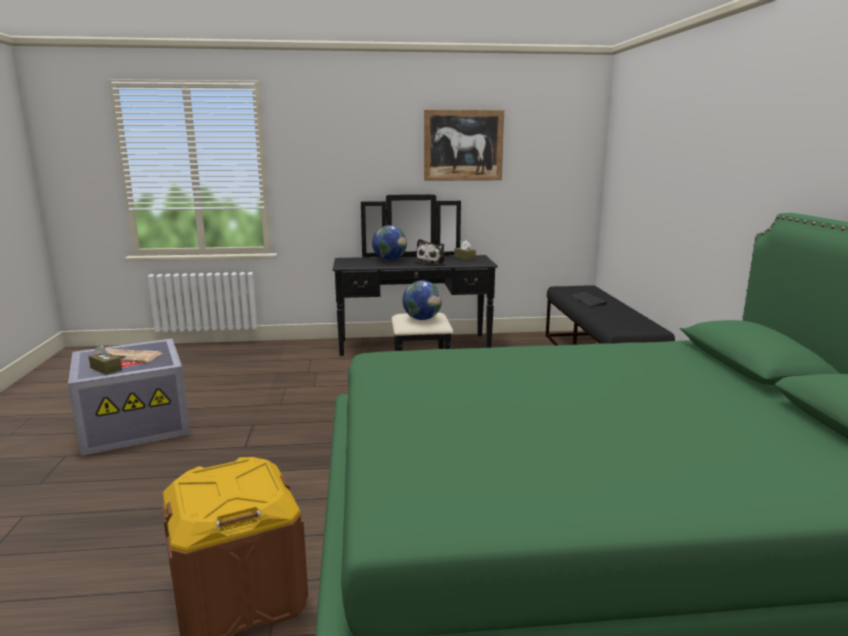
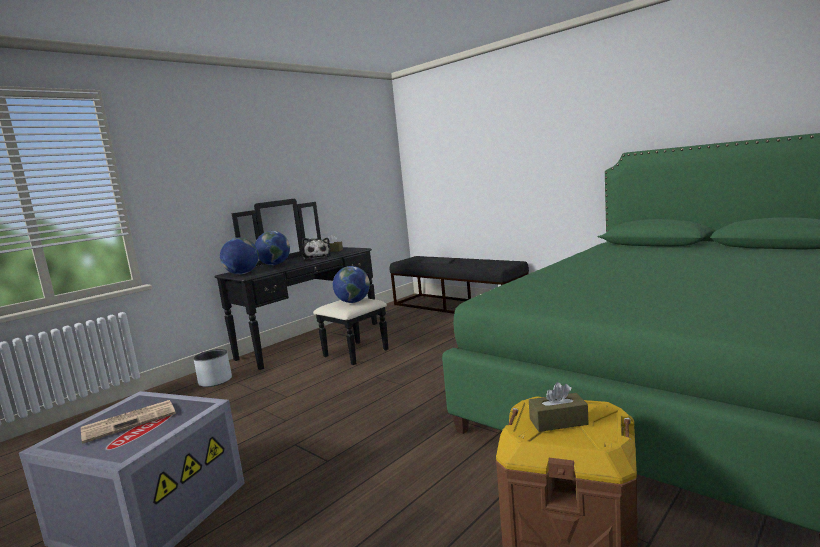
camera: 40 degrees left, 5 degrees down
brown tissue box [89,344,122,375] -> brown tissue box moved to [529,382,589,432]
picture [424,110,504,181] -> none
none -> grey planter [194,349,232,387]
none -> globe [220,238,259,274]

